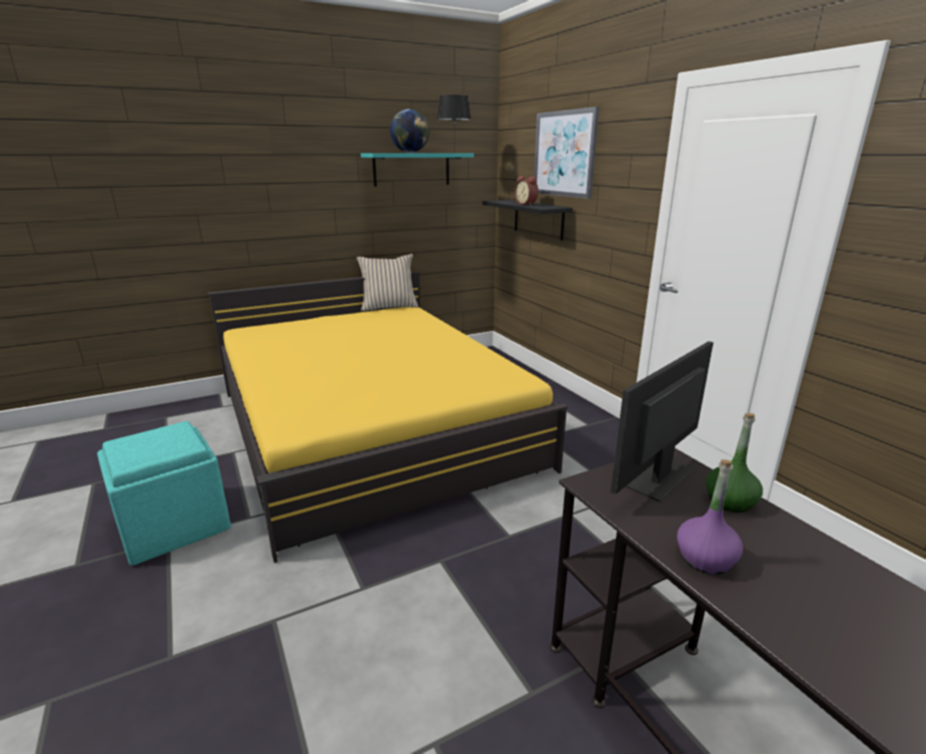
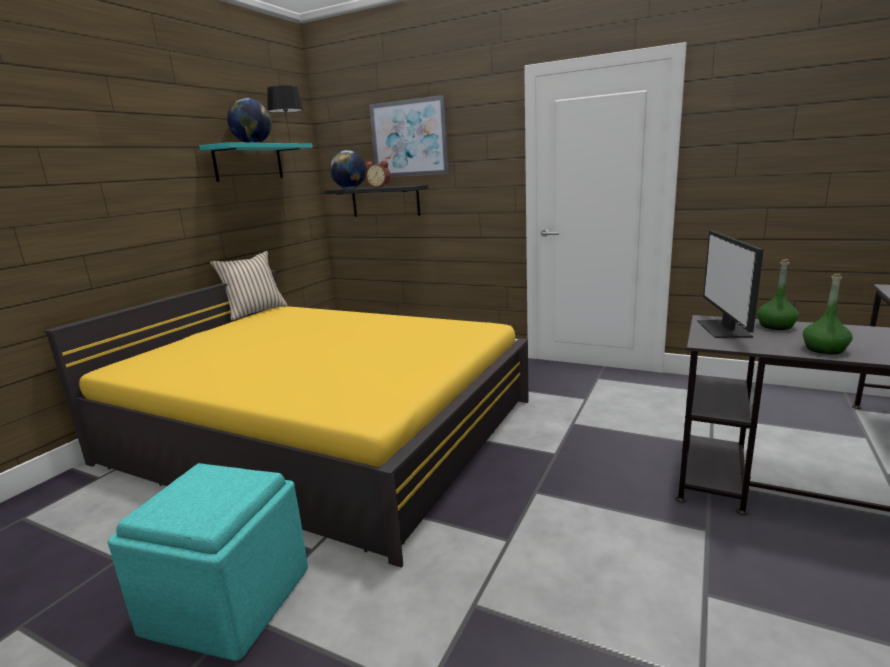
camera: 35 degrees left, 5 degrees down
purple bottle [677,459,743,575] -> green bottle [803,274,853,354]
none -> globe [330,150,366,188]

